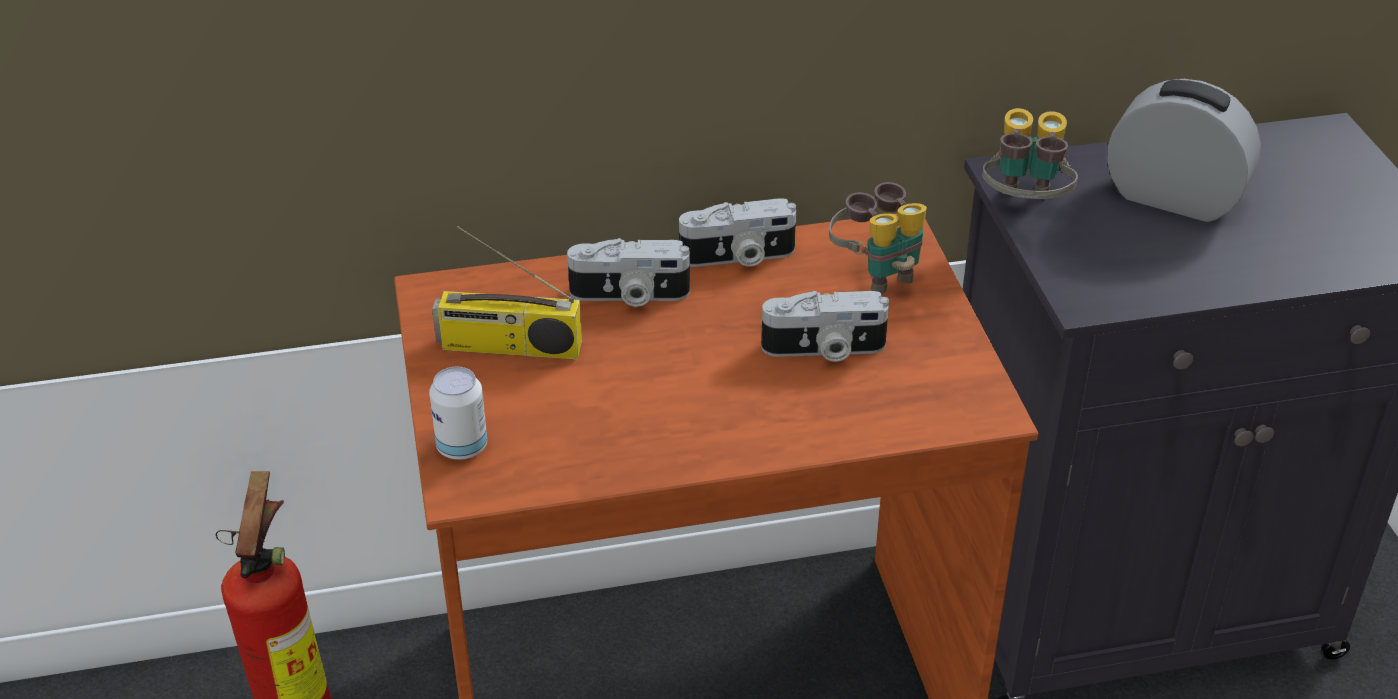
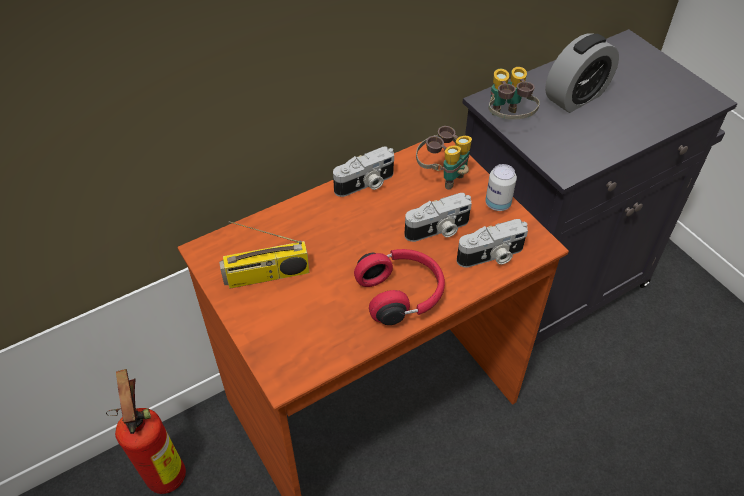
camera: 20 degrees left, 10 degrees up
can [429,367,487,460] -> can moved to [485,164,517,211]
camera [567,238,690,307] -> camera moved to [457,219,528,268]
alarm clock [1107,79,1261,222] -> alarm clock turned 135 degrees clockwise [545,33,619,113]
none -> red headphones [354,249,445,325]

